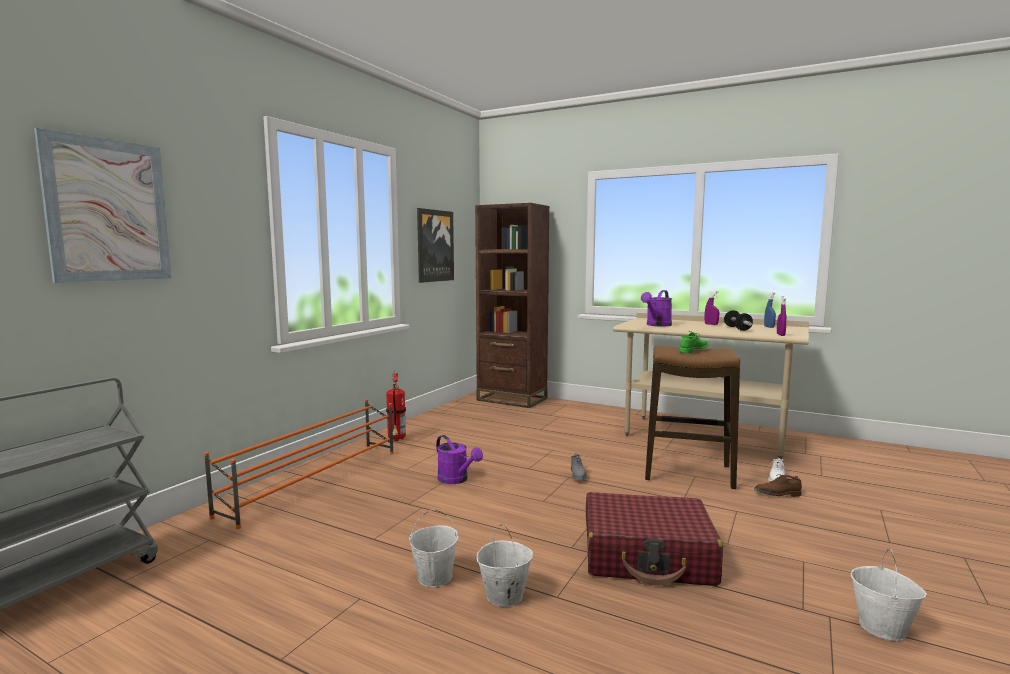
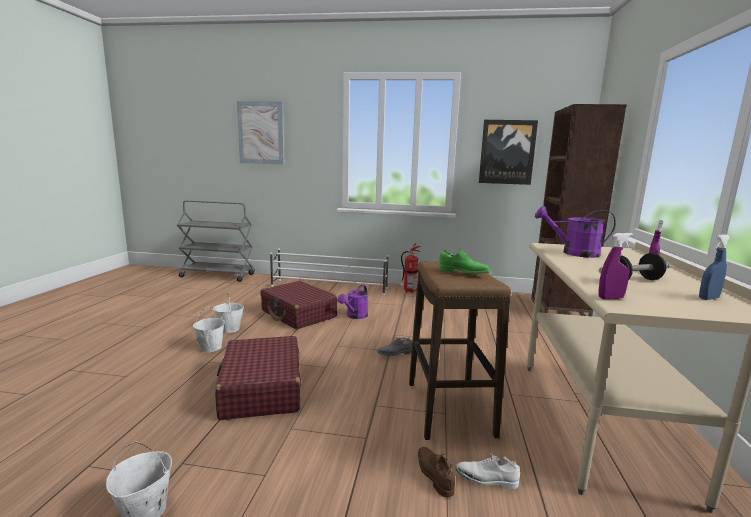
camera: 70 degrees right, 5 degrees up
orange shoe rack [204,399,394,529] -> white shoe rack [270,248,388,295]
none -> red suitcase [260,281,338,329]

